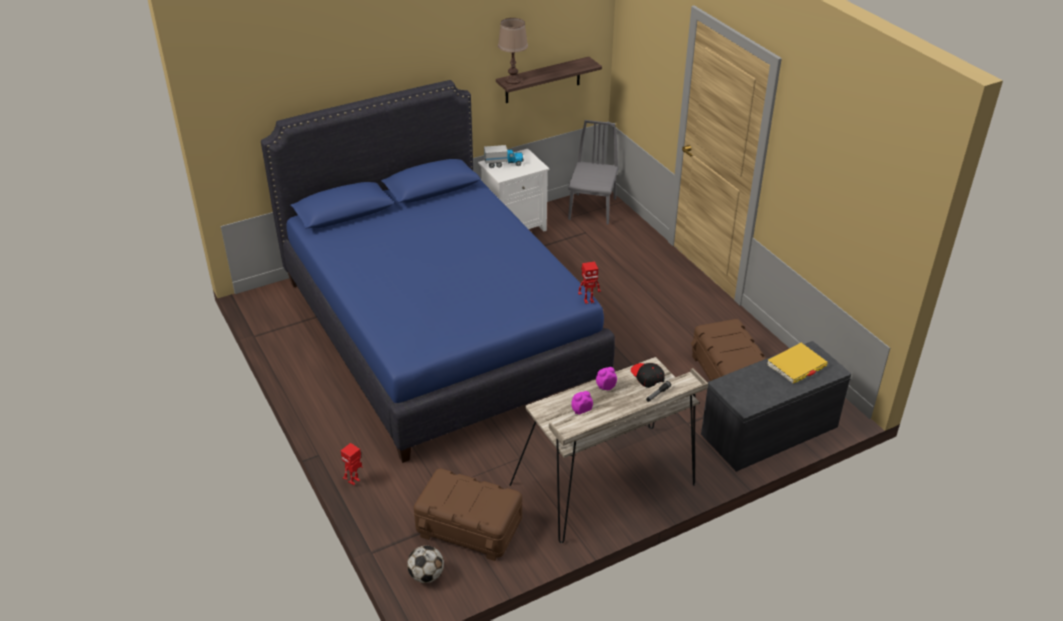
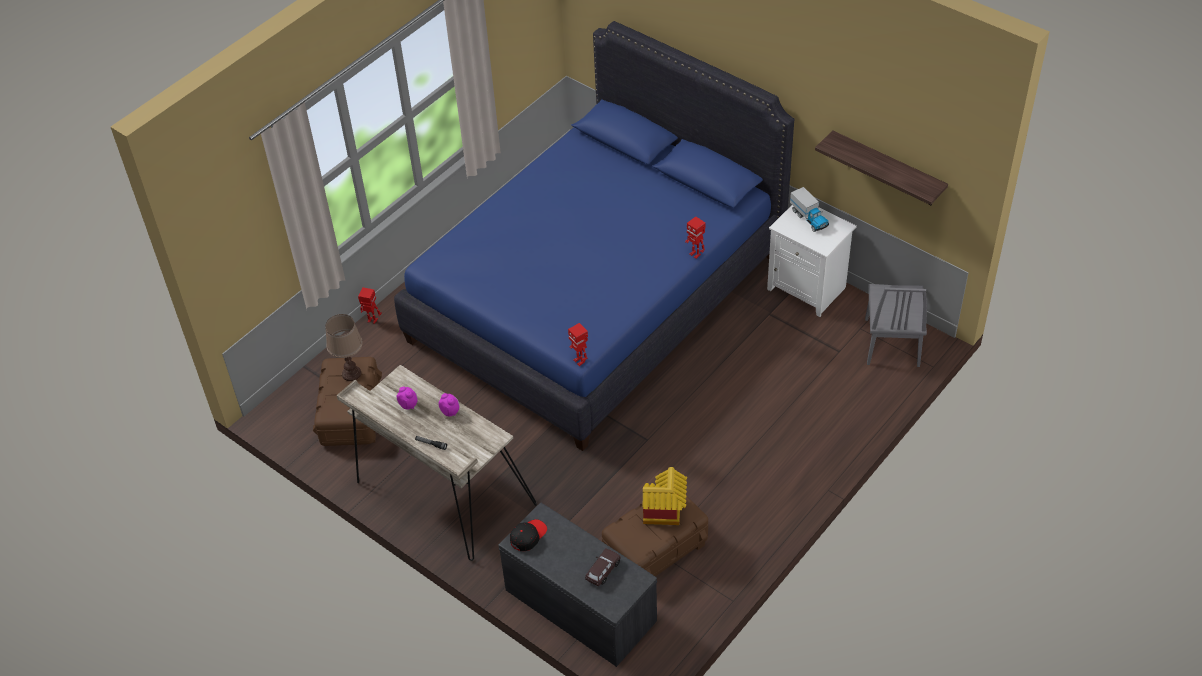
camera: 70 degrees right, 10 degrees up
football [407,545,444,583] -> none
brown table lamp [498,18,528,85] -> brown table lamp moved to [325,314,363,381]
grey chair [568,120,619,225] -> grey chair turned 105 degrees clockwise [865,284,927,367]
black cap [631,363,665,388] -> black cap moved to [510,519,547,551]
yellow book [767,343,828,384] -> brown toy car [585,548,621,586]
none -> toy house [642,467,687,525]
none -> toy robot [685,216,706,259]

